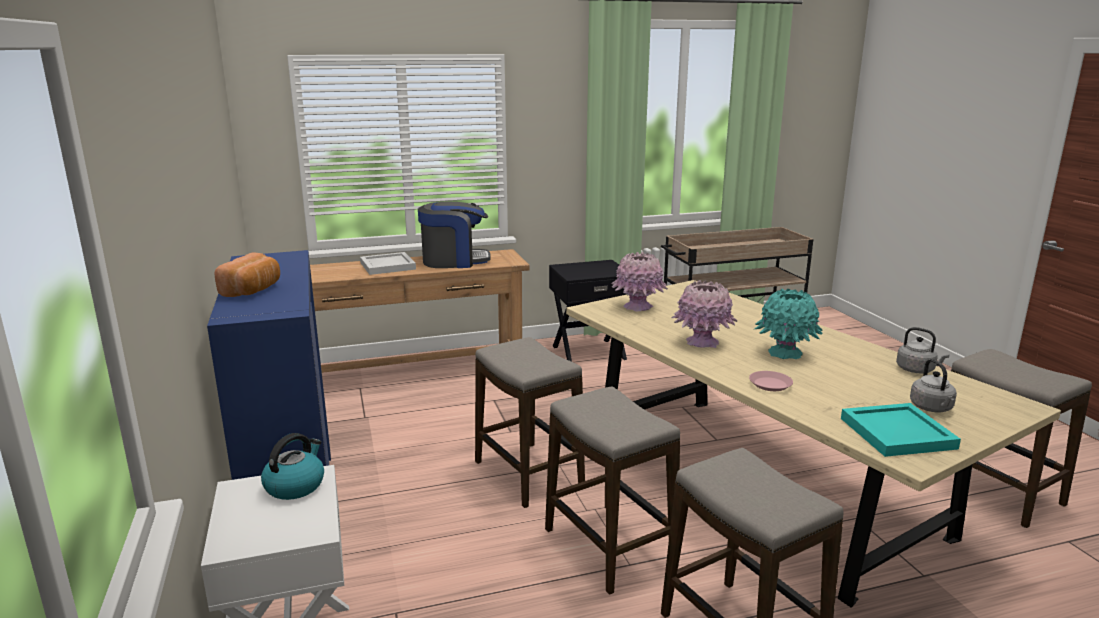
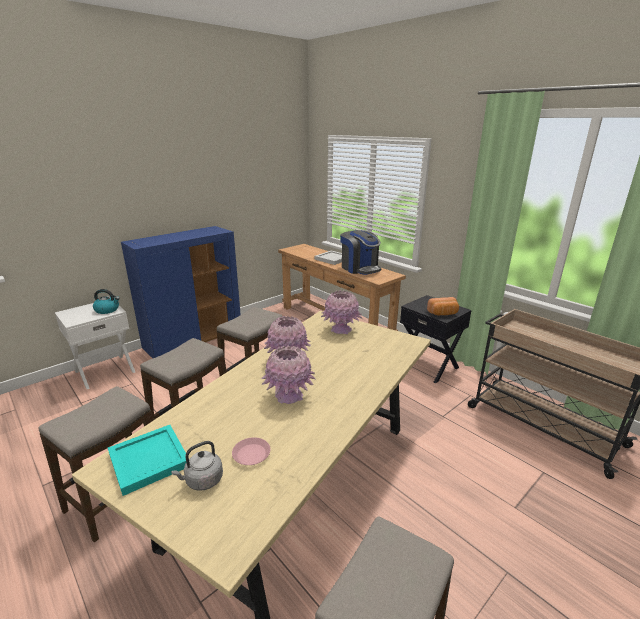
camera: 65 degrees right, 5 degrees up
bread [214,252,280,297] -> bread moved to [427,297,459,315]
pink plate [749,371,793,391] -> pink plate moved to [232,437,271,465]
turquoise vase [755,289,823,359] -> pink vase [261,346,315,404]
grey kettle [896,327,950,374] -> none

